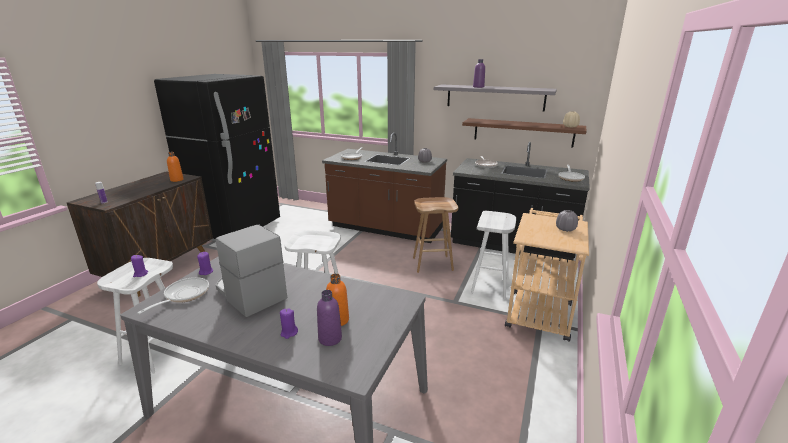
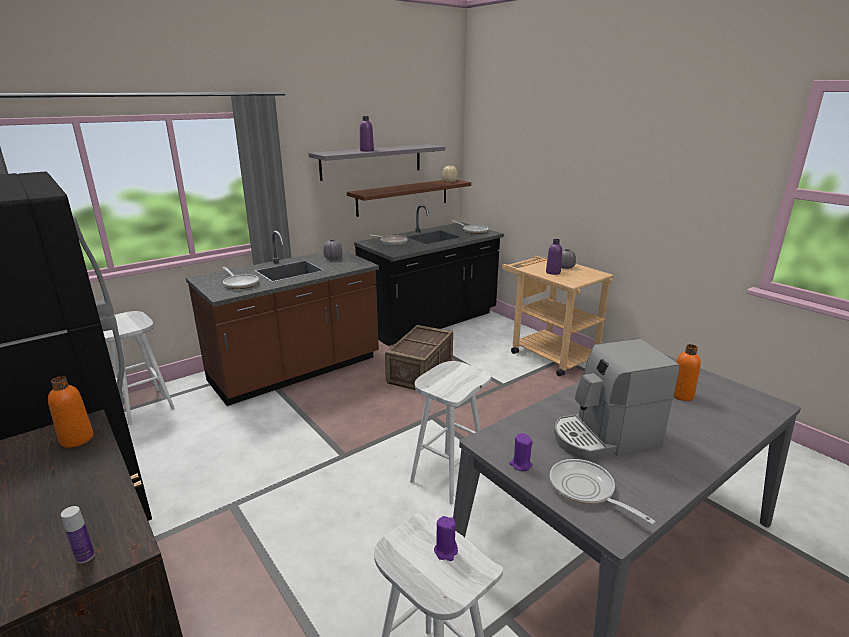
camera: 60 degrees left, 0 degrees up
purple candle [280,308,298,339] -> none
purple bottle [317,290,342,346] -> purple bottle moved to [546,239,562,275]
brown stool [413,197,458,273] -> crate [385,325,453,390]
white stool [471,211,516,300] -> white stool moved to [103,311,175,425]

